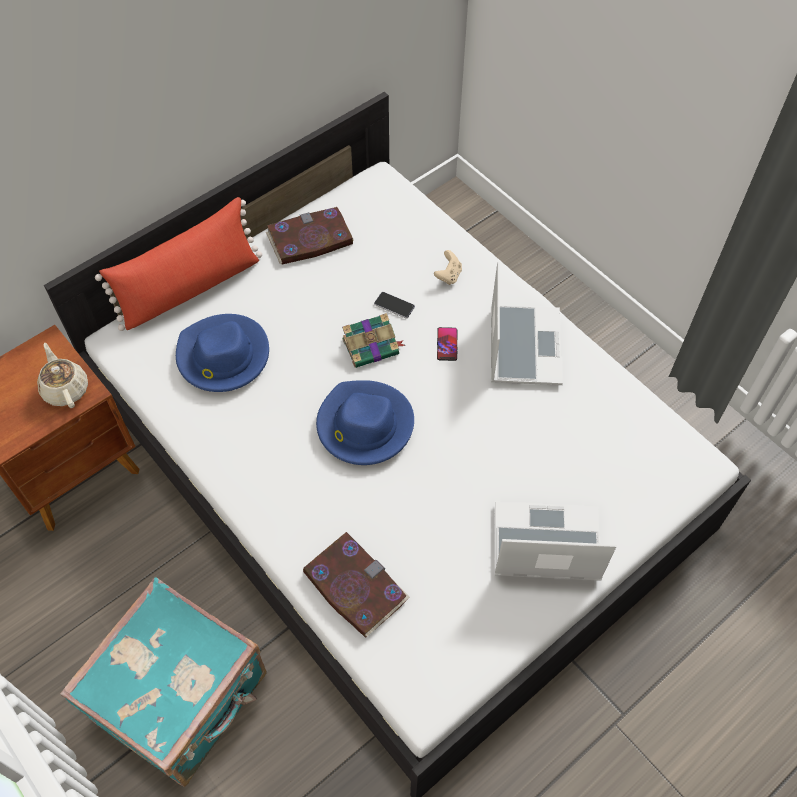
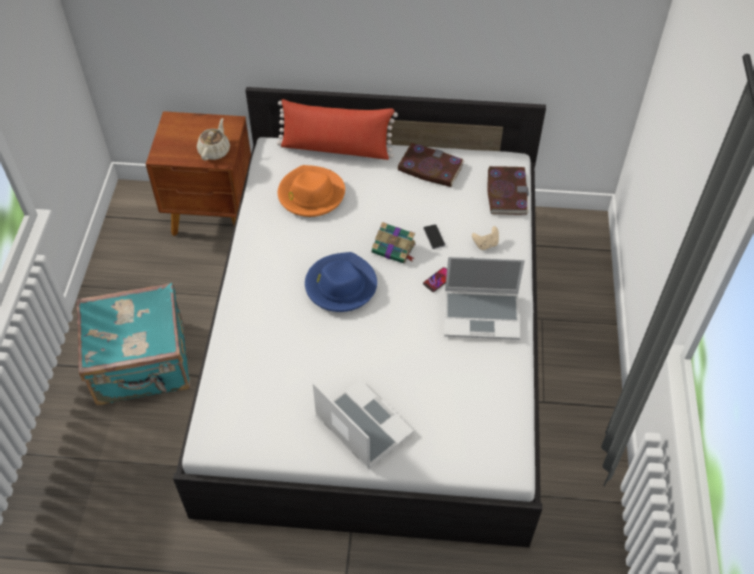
camera: 45 degrees right, 5 degrees down
blue hat [176,314,269,392] -> orange hat [278,165,345,217]
book [303,532,409,638] -> book moved to [487,166,529,215]
laptop [491,262,563,385] -> laptop turned 45 degrees clockwise [444,256,525,340]

